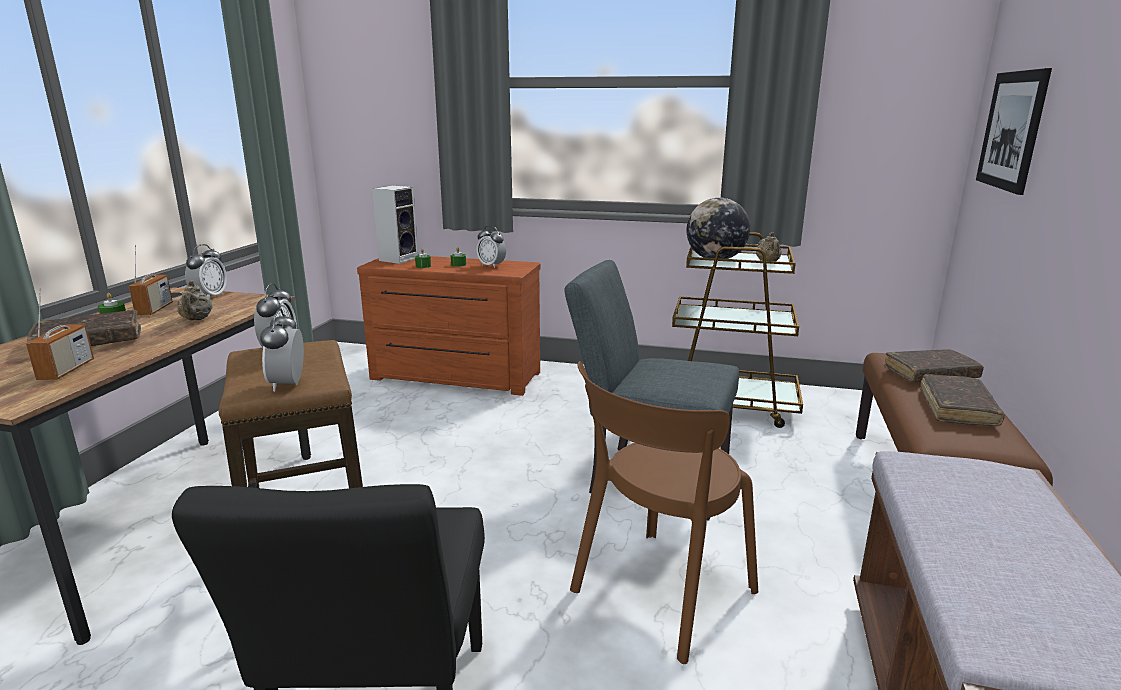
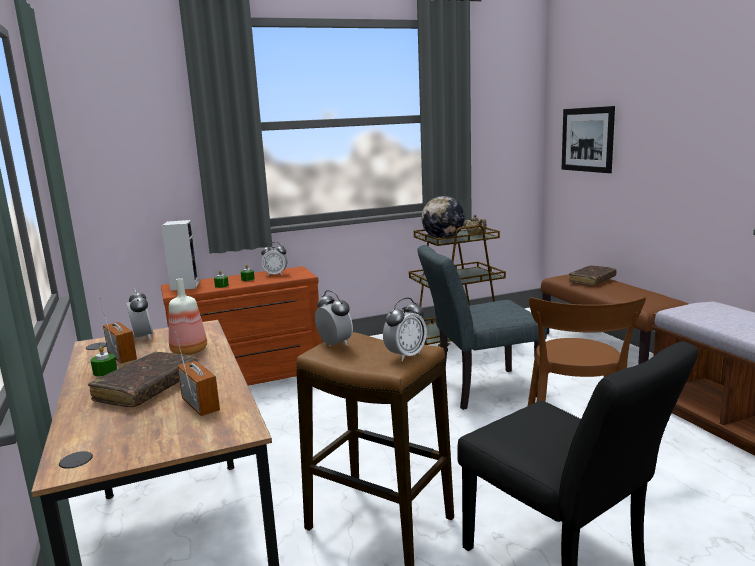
camera: 35 degrees left, 5 degrees down
beige teapot [177,280,212,320] -> bottle [169,278,207,355]
alarm clock [260,309,304,392] -> alarm clock turned 90 degrees counterclockwise [383,298,427,361]
brown book [920,374,1005,426] -> none

